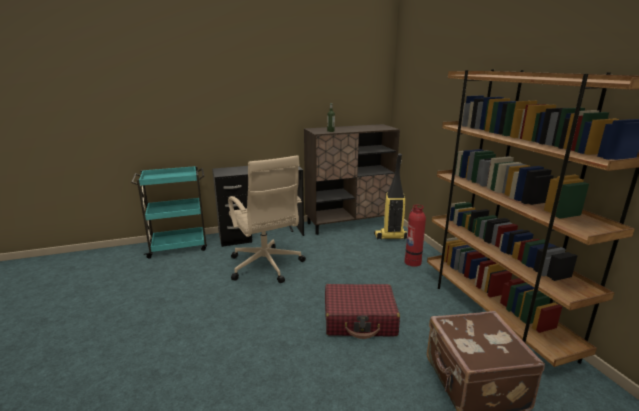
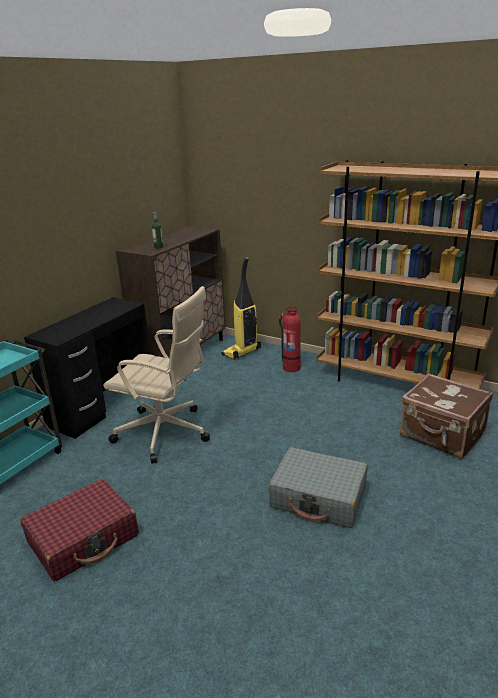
camera: 40 degrees left, 5 degrees up
red suitcase [325,284,400,339] -> red suitcase moved to [20,479,139,581]
none -> grey suitcase [268,447,368,528]

